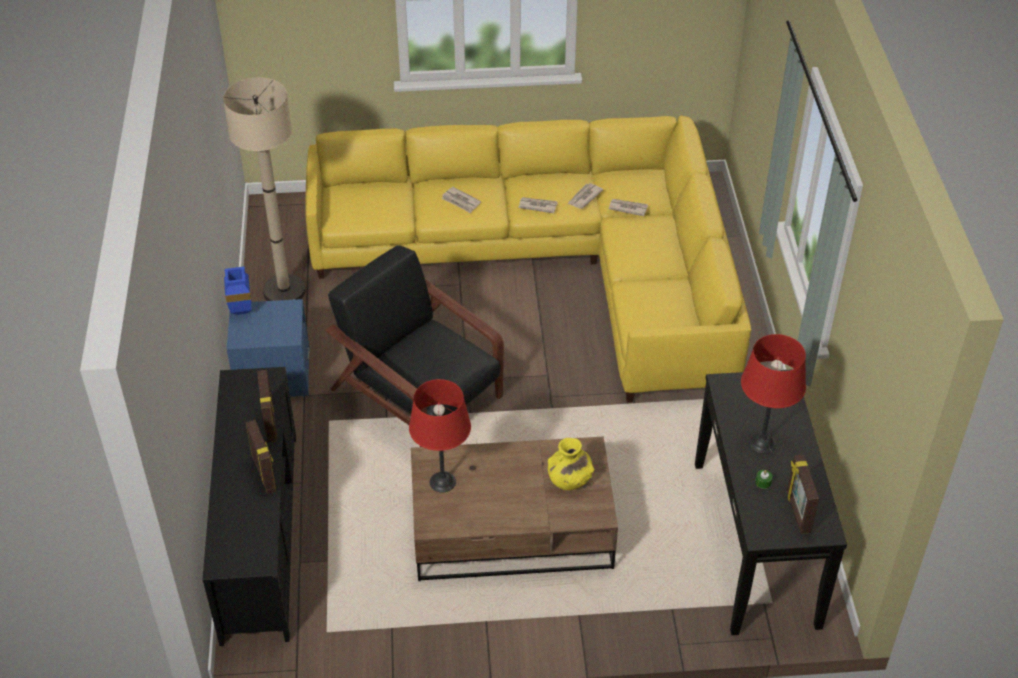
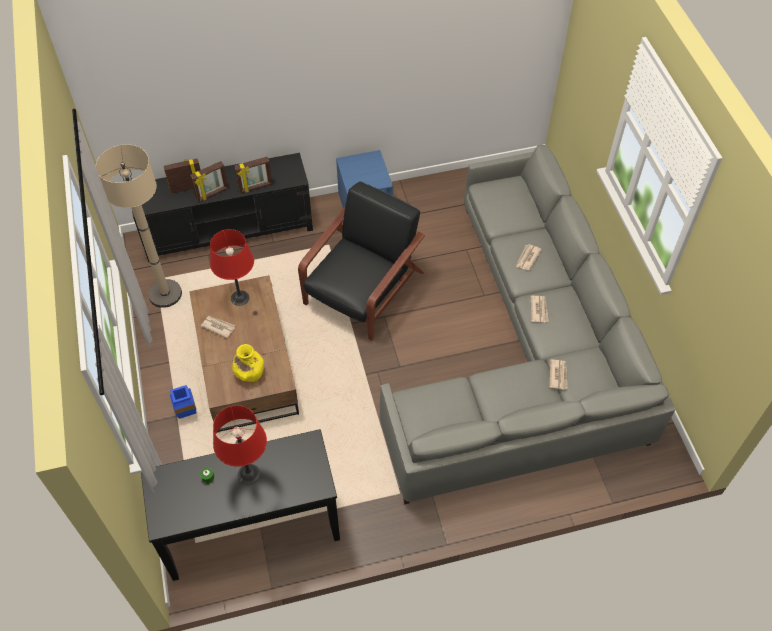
camera: 80 degrees right, 10 degrees up
beige floor lamp [223,77,306,301] -> beige floor lamp moved to [96,144,182,308]
blue vase [224,267,251,315] -> blue vase moved to [170,385,196,419]
yellow sofa [305,115,751,403] -> grey sofa [380,145,675,504]
newspaper [568,183,604,209] -> newspaper moved to [201,316,235,338]
picture frame [787,455,819,534] -> picture frame moved to [163,158,200,194]

